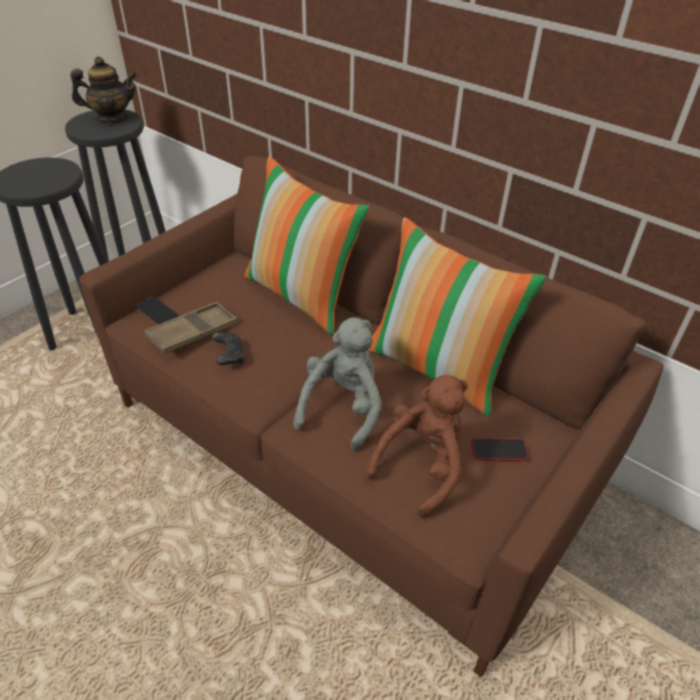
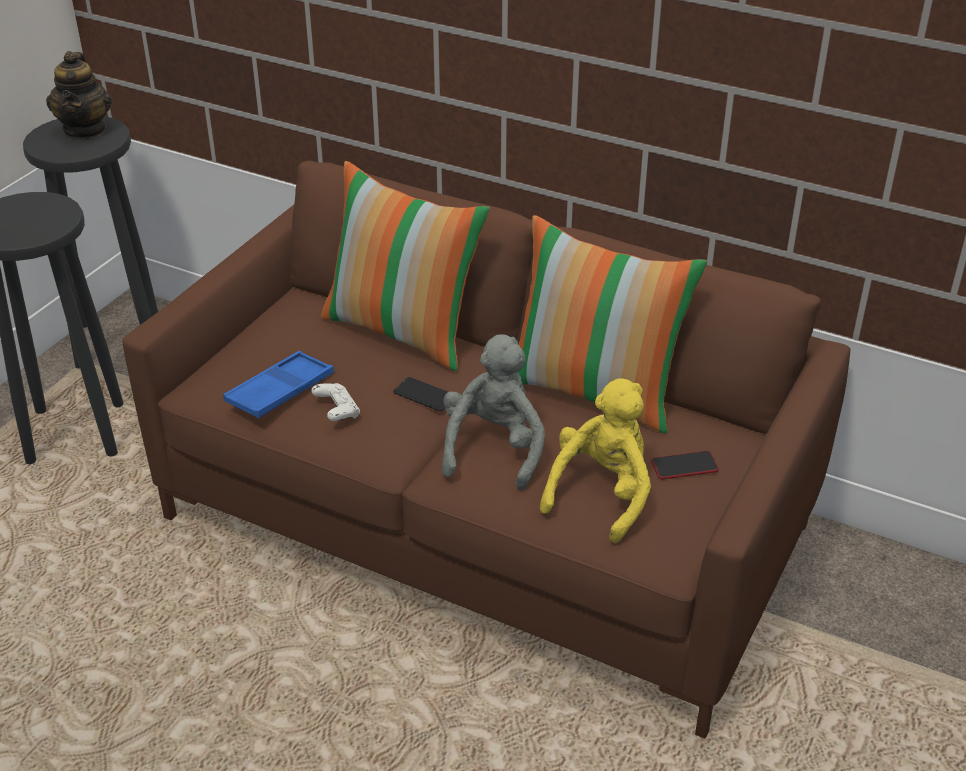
camera: 10 degrees left, 5 degrees down
teapot [70,56,137,123] -> teapot turned 105 degrees clockwise [46,51,112,139]
phone [136,297,178,324] -> phone moved to [393,377,448,411]
brown tray [144,302,238,354] -> blue tray [223,351,334,418]
black game controller [212,332,245,365] -> white game controller [311,383,360,421]
brown plush toy [365,375,468,518] -> yellow plush toy [540,378,651,543]

